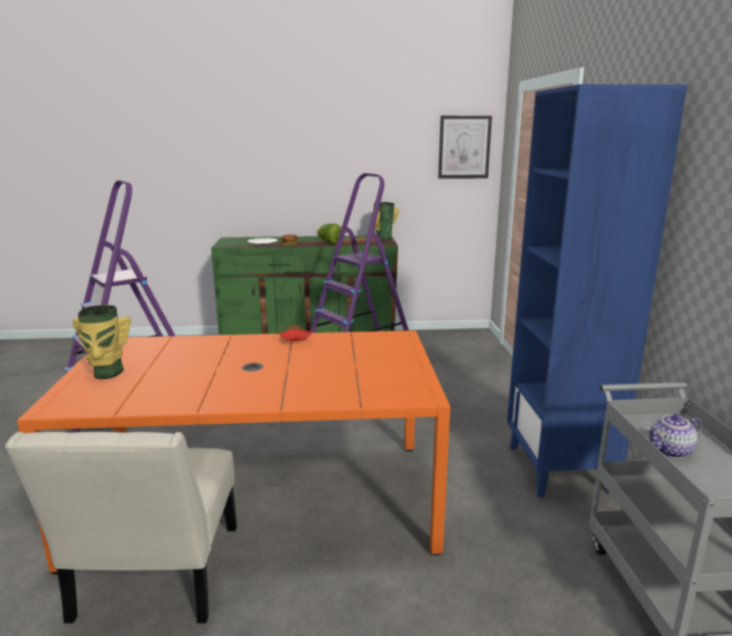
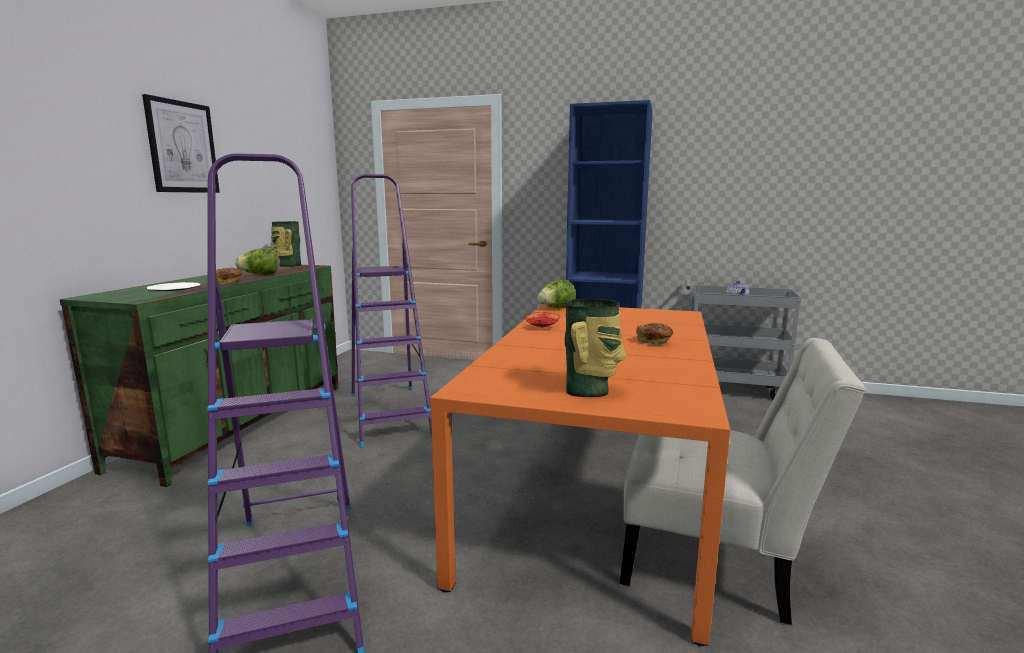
camera: 70 degrees left, 5 degrees down
picture [438,116,492,179] -> picture moved to [142,94,220,193]
none -> lettuce [538,280,576,308]
none -> bread [636,323,673,345]

